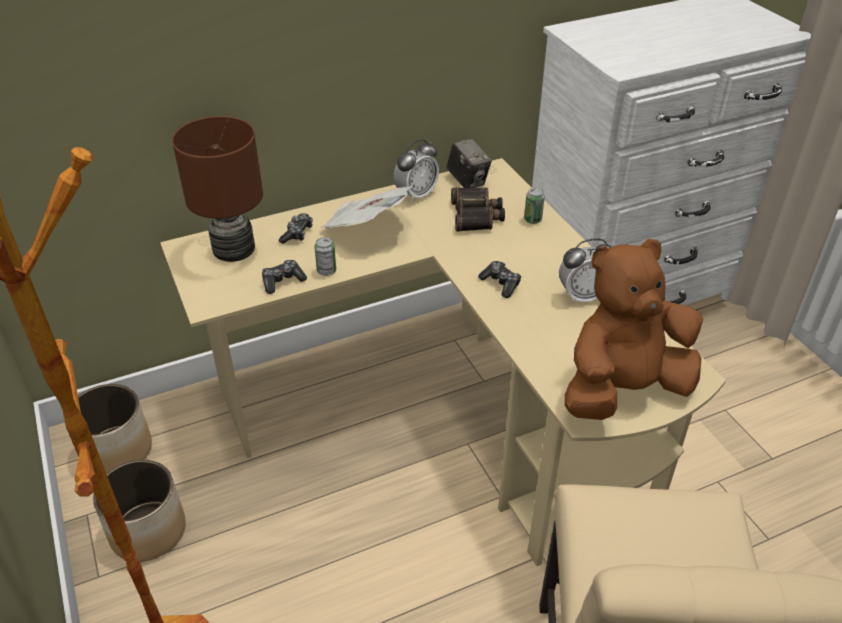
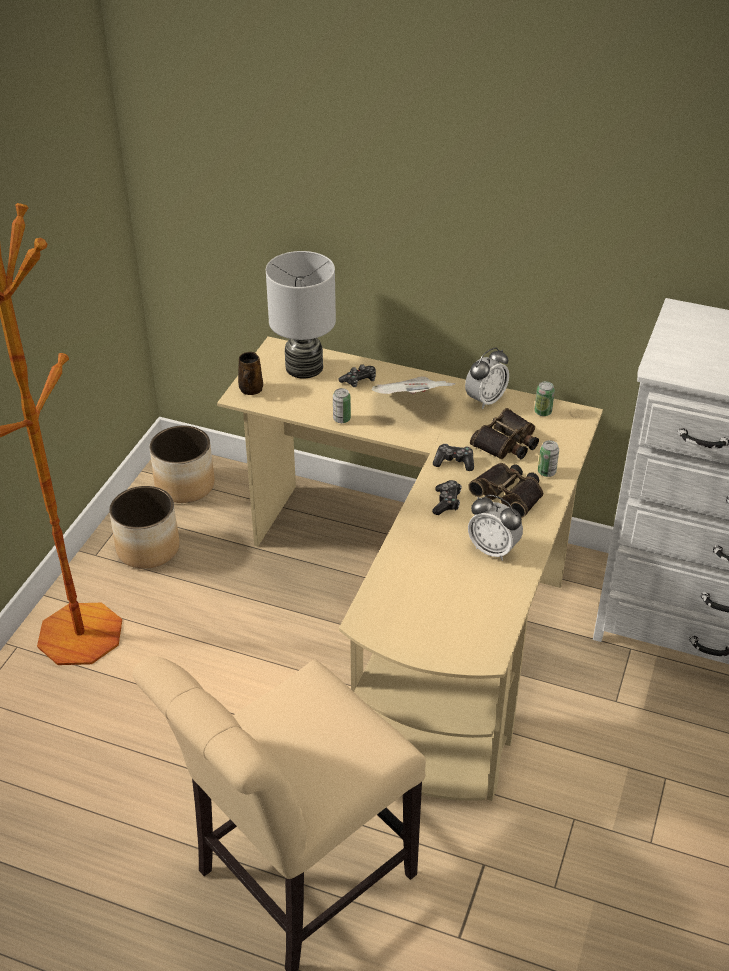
camera: 45 degrees right, 0 degrees up
brown table lamp [172,116,263,262] -> grey table lamp [266,251,336,379]
game controller [262,260,307,294] -> game controller moved to [433,444,474,471]
alarm clock [394,139,439,203] -> alarm clock turned 45 degrees counterclockwise [465,347,509,409]
camera [446,138,492,188] -> can [534,381,555,416]
brown plush toy [565,238,703,420] -> none
none -> brown mug [238,352,263,395]
none -> binoculars [468,463,543,518]

